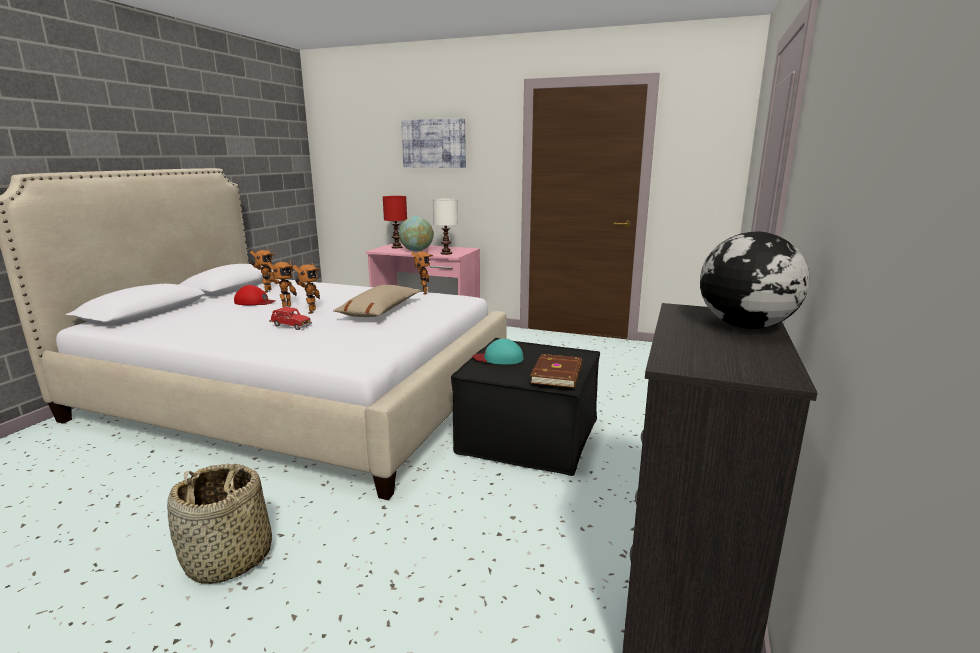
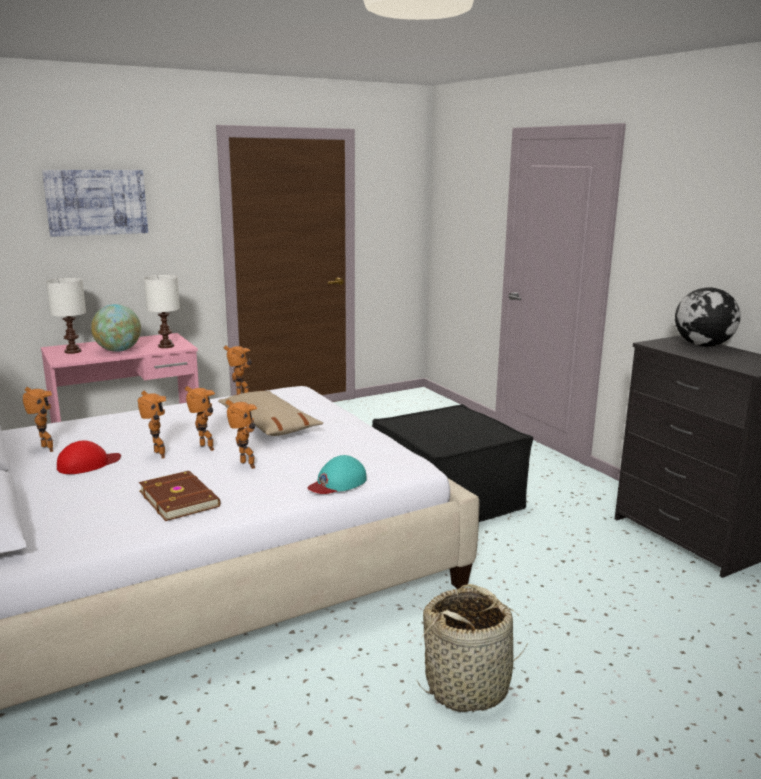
camera: 50 degrees left, 0 degrees up
red toy car [269,307,312,330] -> toy robot [225,399,257,469]
red table lamp [383,196,407,248] -> white table lamp [46,278,86,354]
turquoise cap [473,339,523,365] -> turquoise cap moved to [307,455,367,494]
brown book [530,354,582,388] -> brown book moved to [139,471,220,521]

